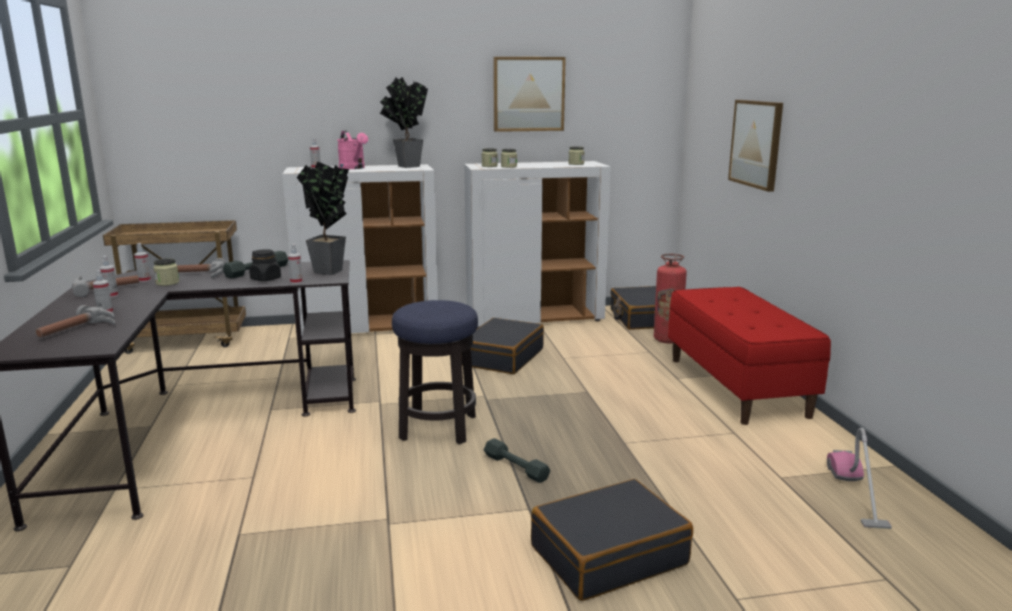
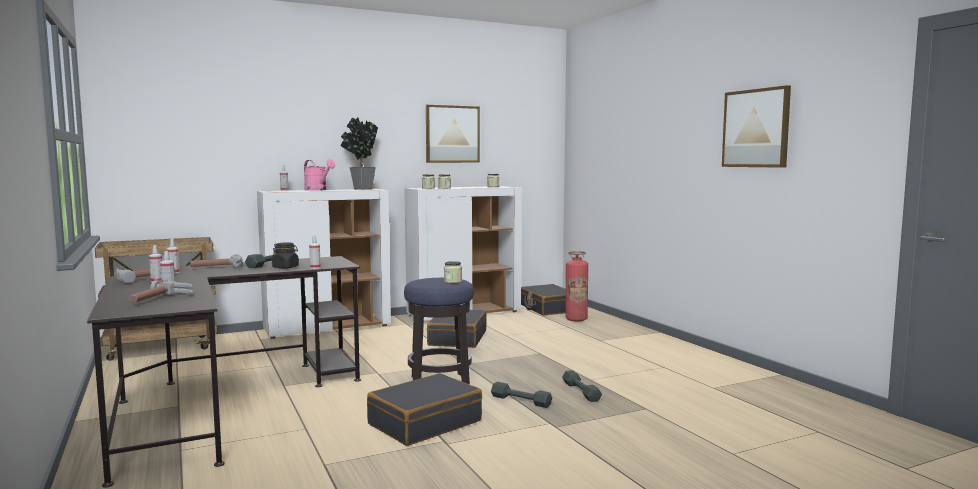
camera: 15 degrees left, 10 degrees down
jar [153,258,179,286] -> jar moved to [444,261,462,283]
potted plant [297,161,349,275] -> none
black suitcase [531,479,693,601] -> black suitcase moved to [367,373,482,446]
red bench [668,287,831,425] -> none
picture [728,100,783,192] -> picture moved to [722,85,791,168]
vacuum cleaner [827,428,892,529] -> none
none -> grey dumbbell [562,370,602,402]

